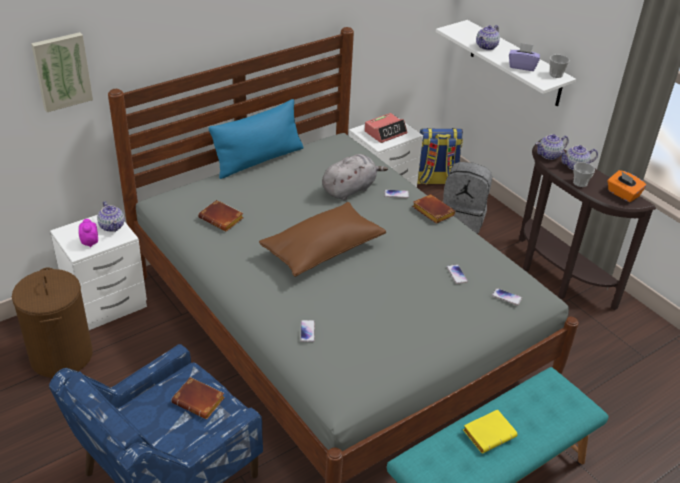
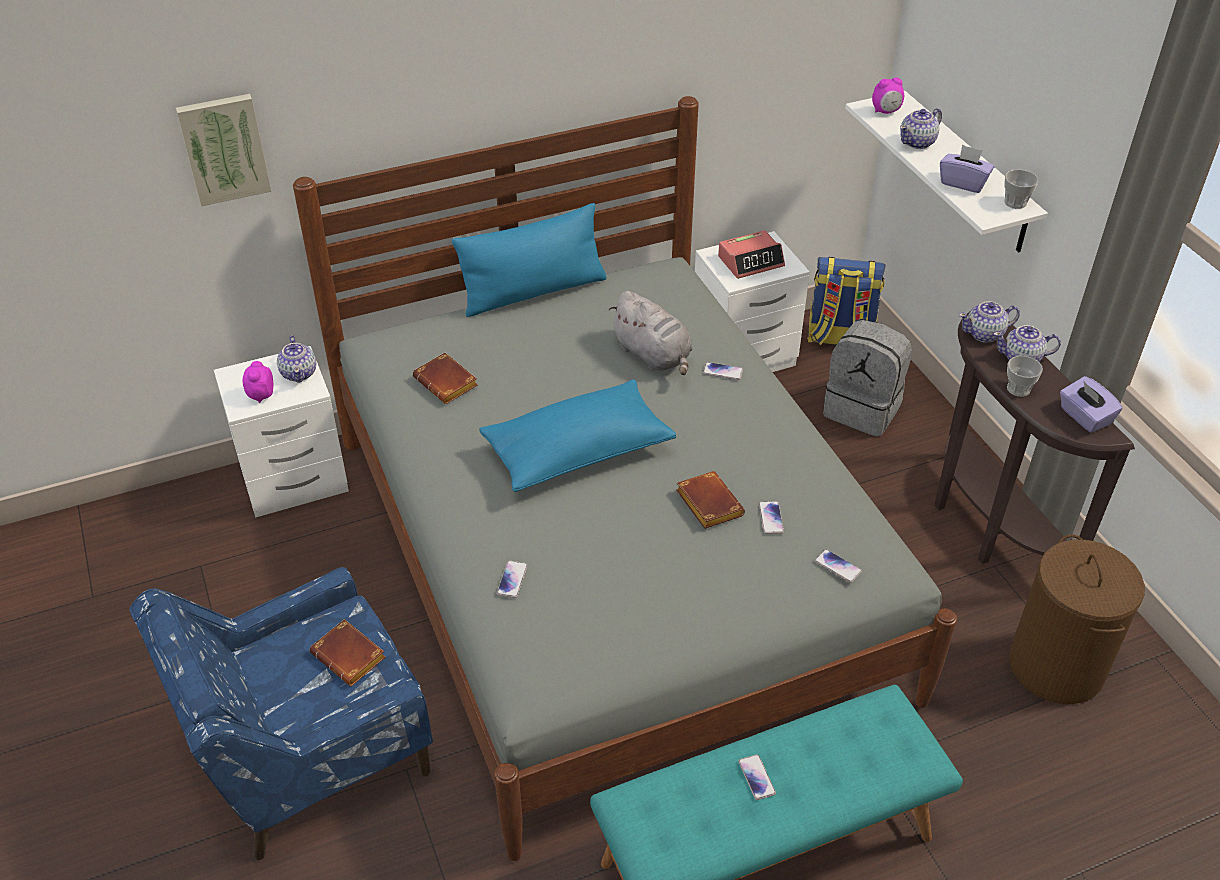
camera: 15 degrees right, 5 degrees up
brown laundry basket [12,267,93,378] -> brown laundry basket moved to [1009,534,1145,704]
brown pillow [259,202,386,277] -> blue pillow [479,379,676,492]
grey plush toy [322,154,388,200] -> grey plush toy turned 75 degrees clockwise [609,291,693,375]
brown book [412,194,456,224] -> brown book moved to [676,471,745,529]
yellow book [463,409,517,454] -> phone [738,754,776,800]
orange tissue box [608,170,646,202] -> purple tissue box [1060,376,1123,433]
none -> alarm clock [872,77,904,114]

